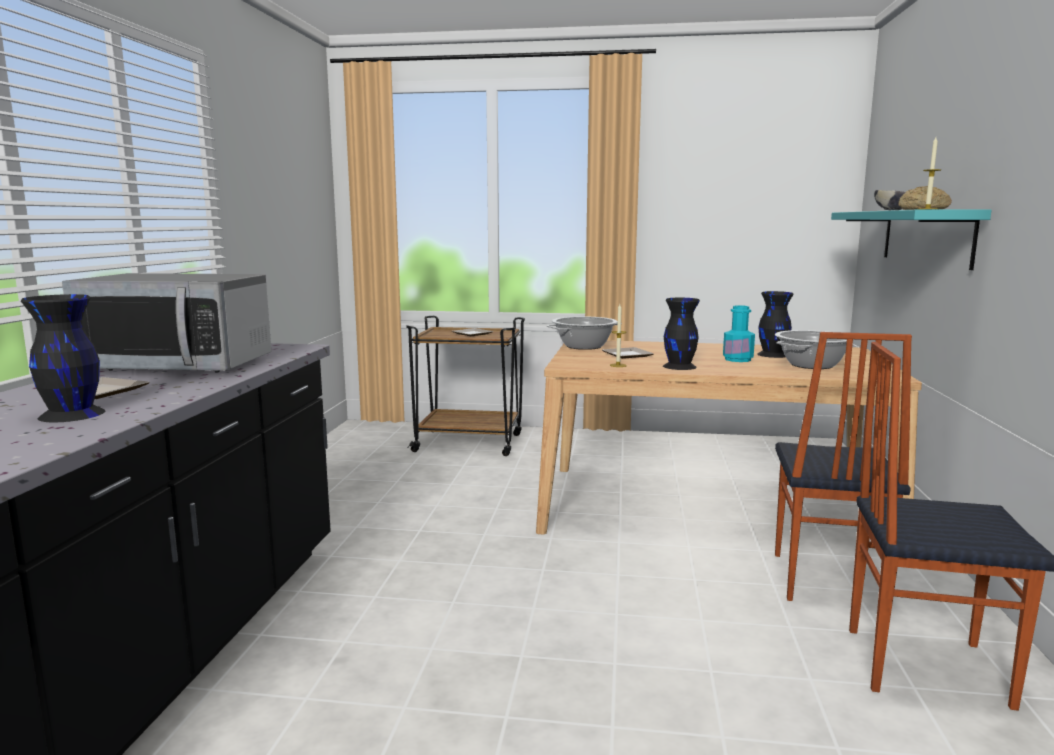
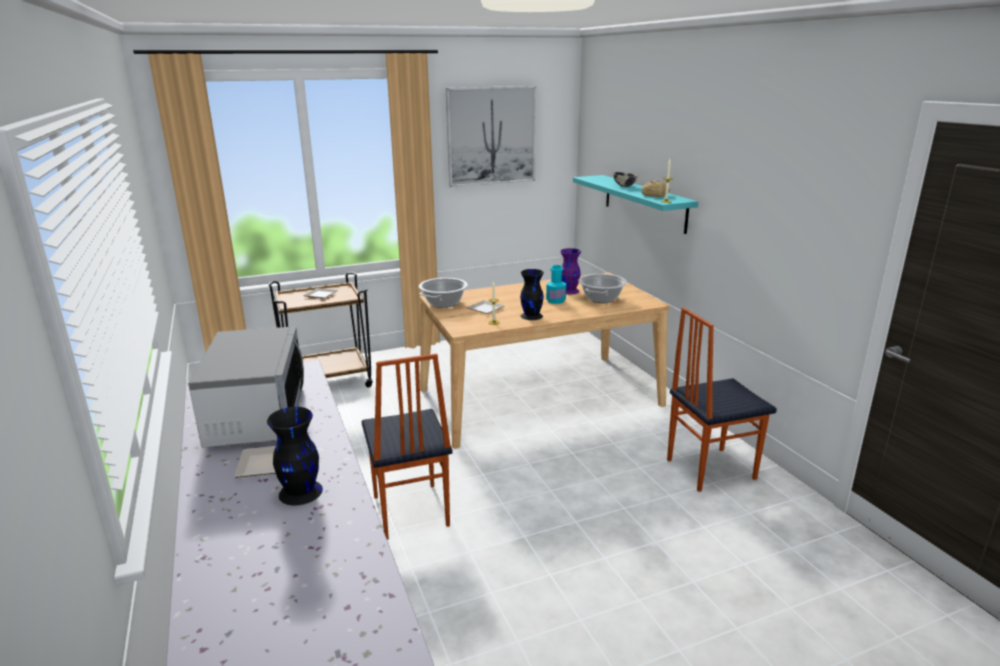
camera: 30 degrees left, 10 degrees up
microwave [62,273,271,372] -> microwave turned 75 degrees counterclockwise [188,326,304,448]
black vase [757,291,794,358] -> purple vase [560,248,581,294]
chair [775,332,912,601] -> chair moved to [361,354,452,540]
none -> picture [446,86,536,187]

